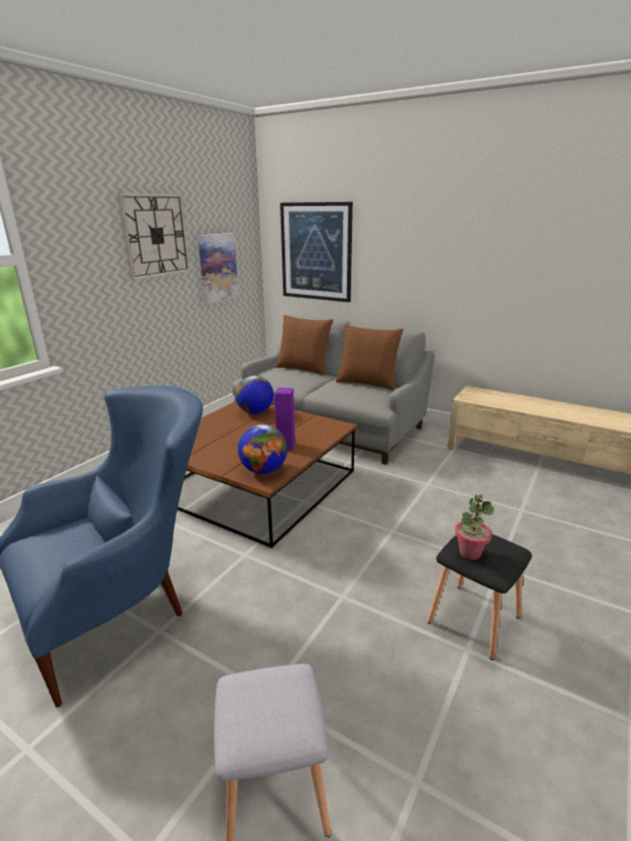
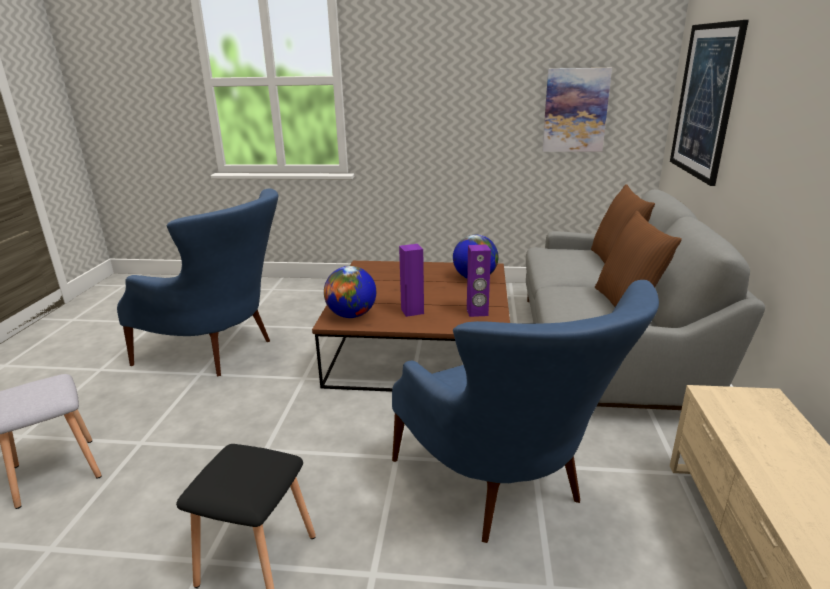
camera: 65 degrees right, 0 degrees up
wall clock [117,193,191,281] -> none
potted plant [455,494,495,560] -> none
none -> blue armchair [392,280,659,543]
none -> purple speaker [467,244,491,317]

